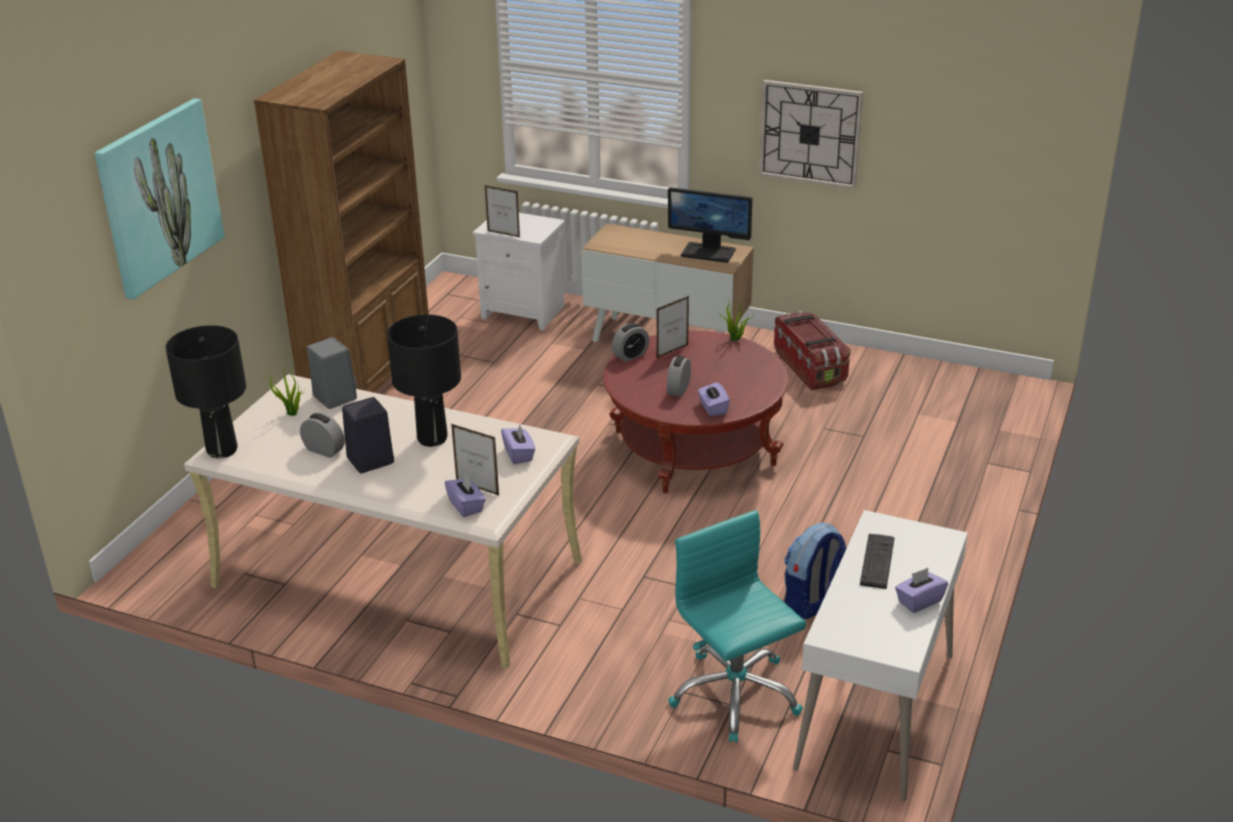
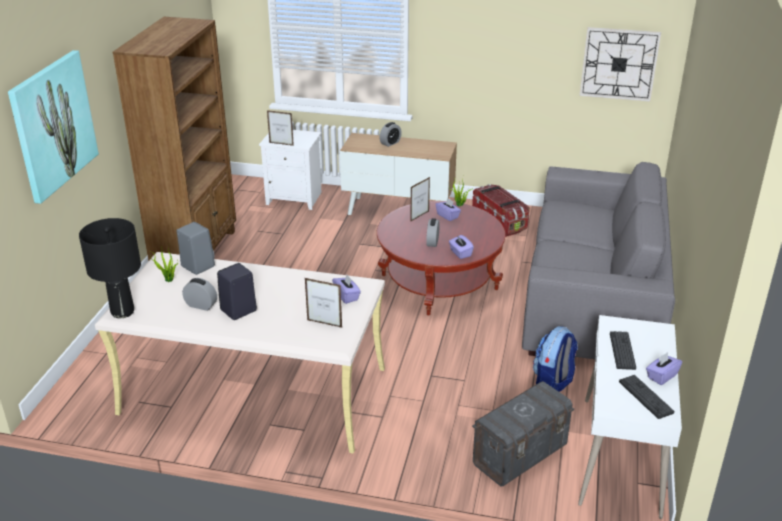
camera: 10 degrees left, 0 degrees up
black table lamp [387,315,461,447] -> none
purple tissue box [445,474,486,517] -> purple tissue box moved to [435,198,461,221]
alarm clock [612,323,649,362] -> alarm clock moved to [379,122,402,147]
monitor [668,187,752,263] -> none
turquoise office chair [668,510,806,743] -> grey storage box [472,381,574,486]
wall clock [759,80,863,189] -> wall clock moved to [579,27,661,102]
none -> grey sofa [522,162,675,359]
none -> keyboard [619,375,675,419]

